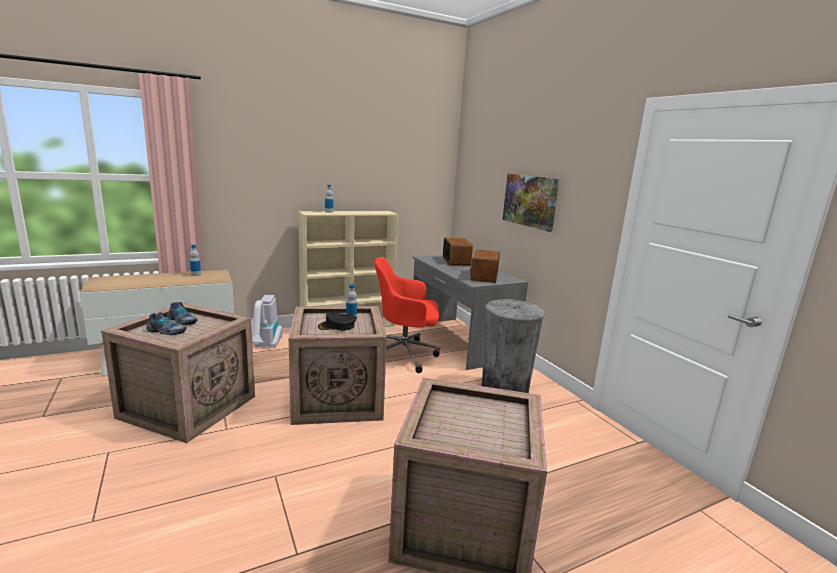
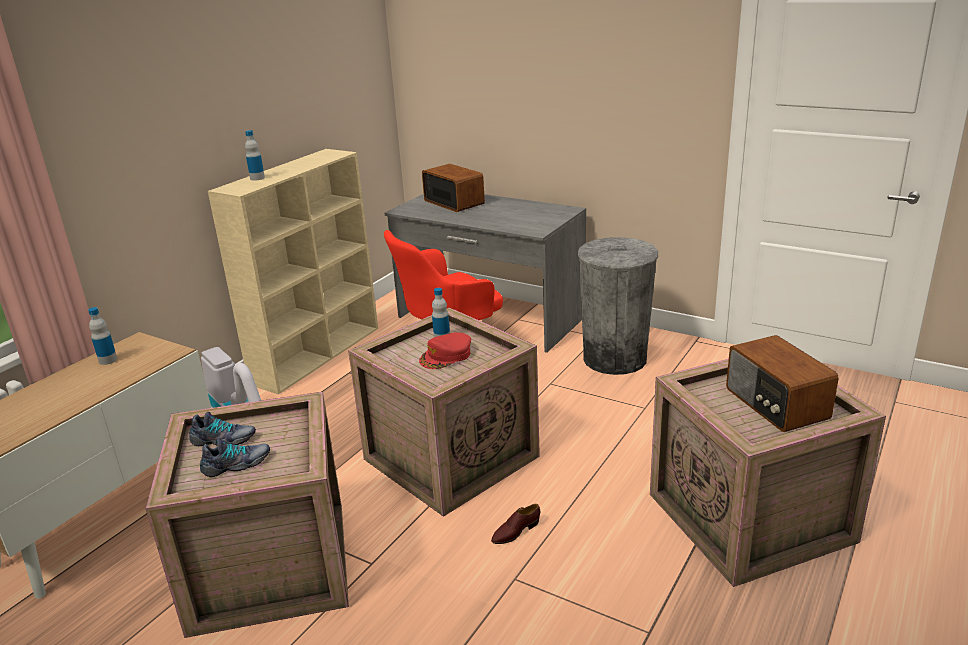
camera: 30 degrees left, 10 degrees up
black cap [318,312,357,331] -> red cap [419,332,471,369]
radio [469,249,500,283] -> radio moved to [726,335,839,432]
picture [502,173,559,232] -> none
none -> brown shoe [491,504,540,544]

